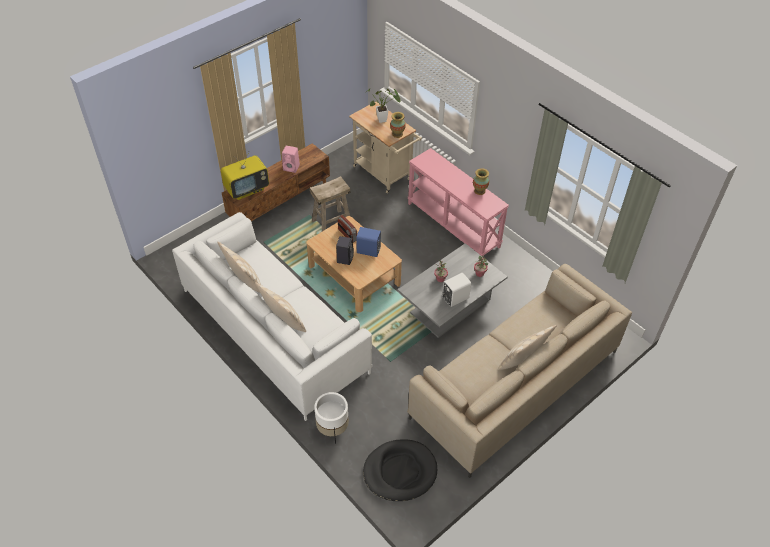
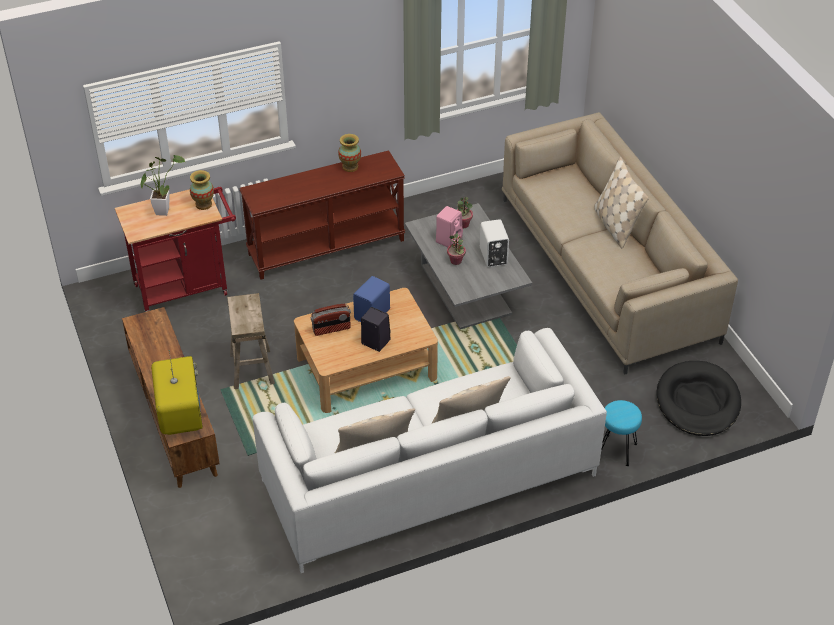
camera: 70 degrees left, 5 degrees down
pink speaker [282,146,300,173] -> pink speaker moved to [436,206,463,247]
white planter [314,392,349,444] -> turquoise stool [601,400,642,466]
beige cart [349,102,422,193] -> red cart [115,187,236,312]
pink console table [407,148,509,256] -> brown console table [240,150,405,280]

